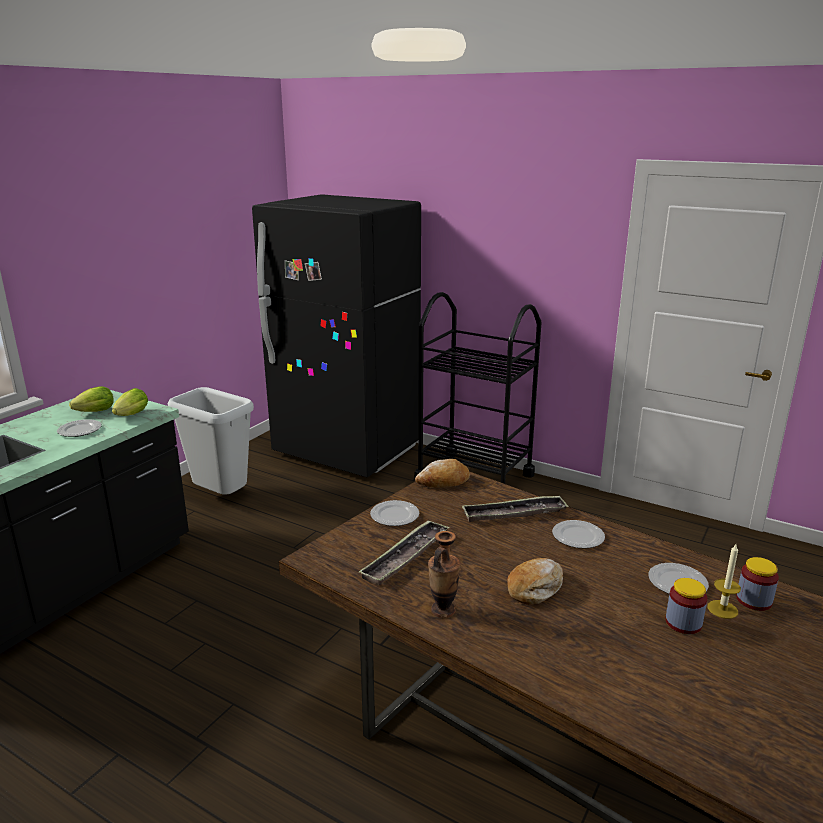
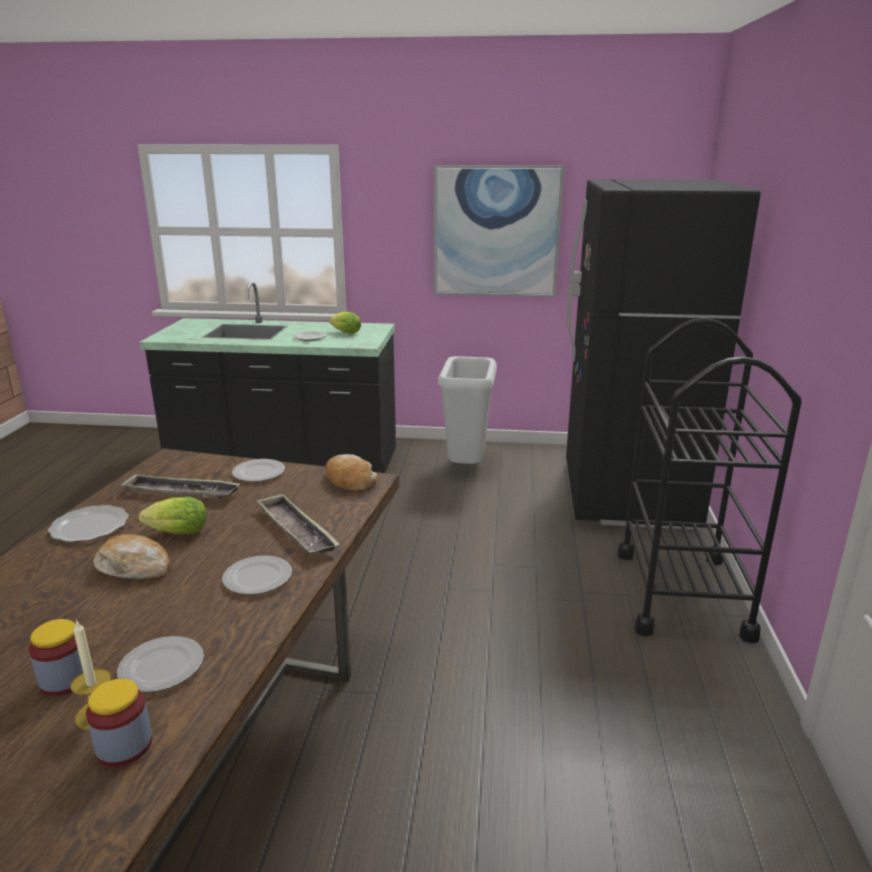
camera: 65 degrees right, 0 degrees up
lettuce [112,388,148,416] -> lettuce moved to [139,497,207,534]
vase [428,531,461,618] -> plate [48,505,129,542]
none -> picture [434,165,564,297]

